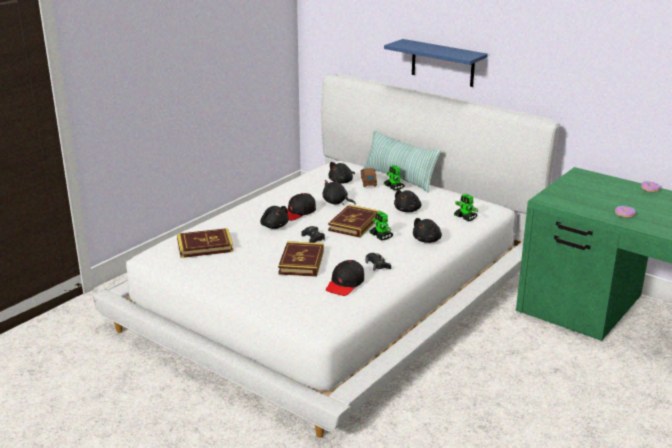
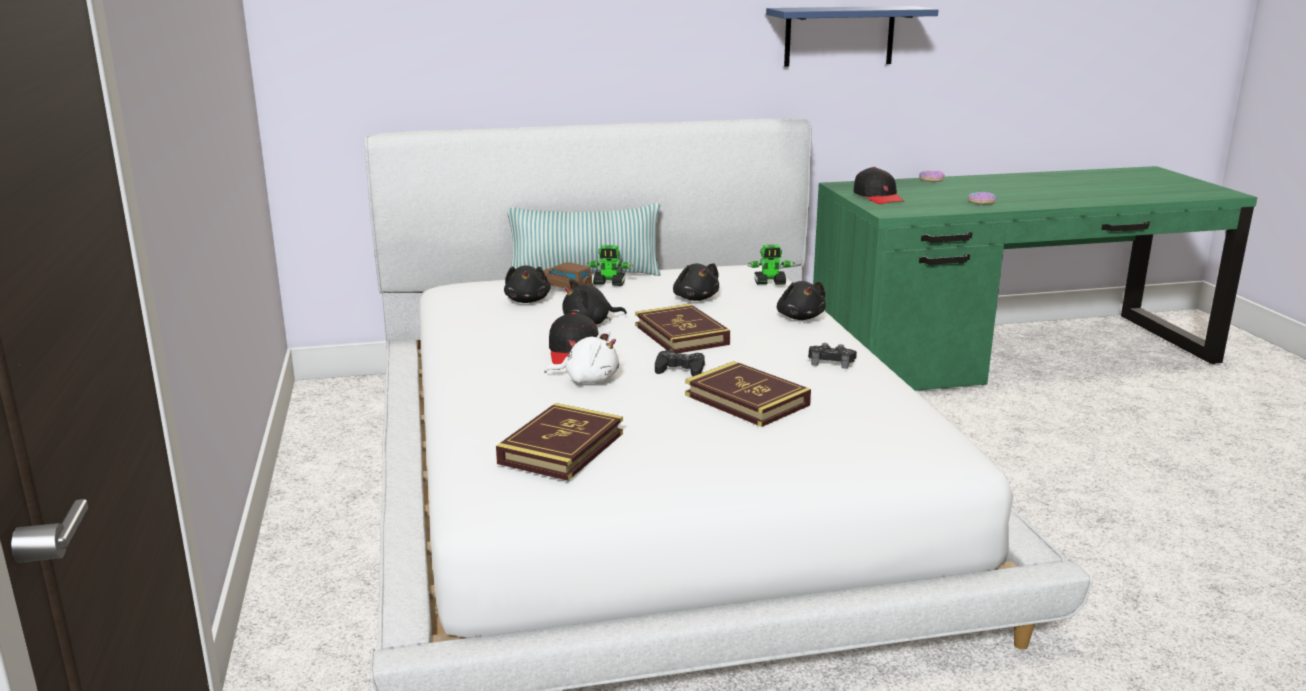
camera: 50 degrees left, 5 degrees down
black plush toy [260,206,289,229] -> white plush toy [545,330,619,383]
black cap [326,260,364,296] -> black cap moved to [853,167,905,204]
toy robot [369,211,393,240] -> none
blue shelf [384,39,488,87] -> blue shelf moved to [766,6,938,67]

